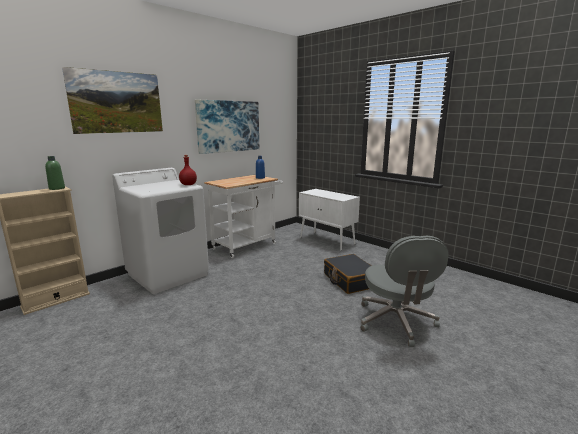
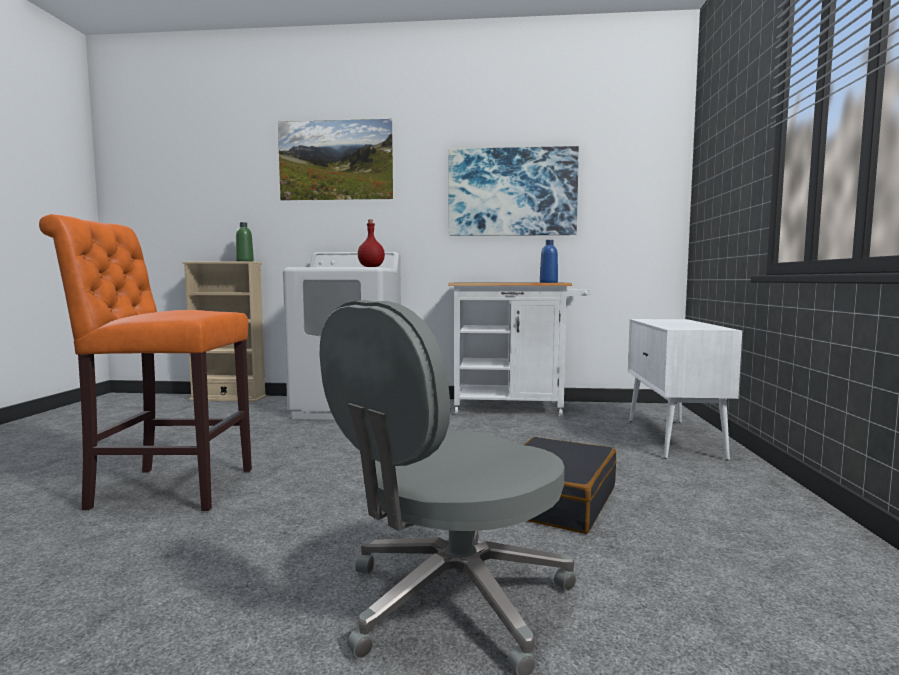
camera: 50 degrees right, 10 degrees down
none -> orange stool [39,214,252,512]

